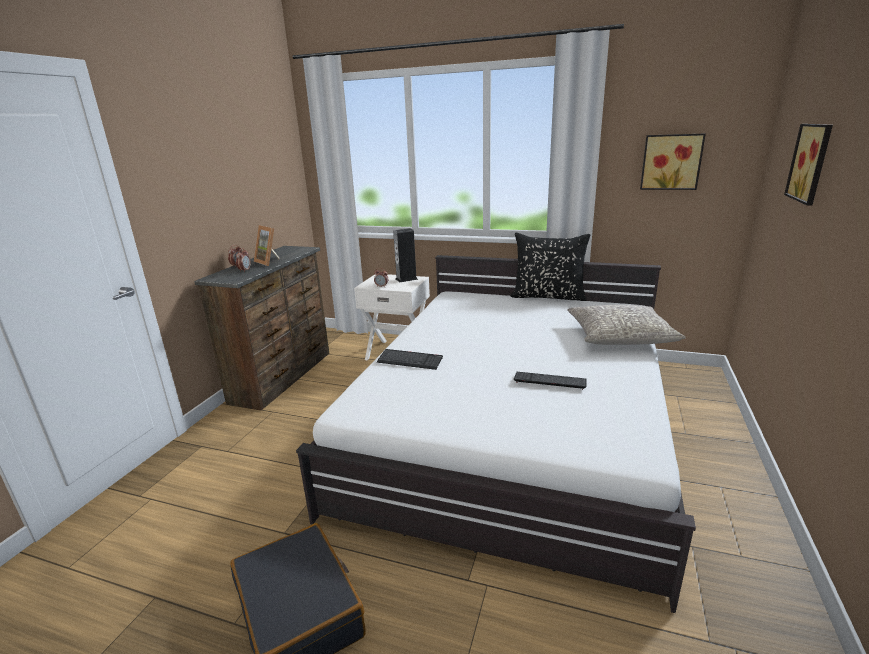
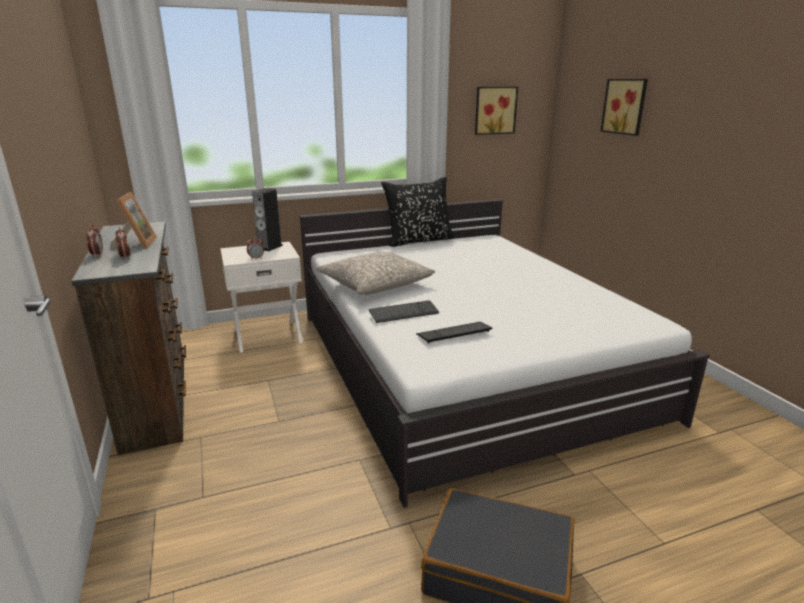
camera: 40 degrees left, 0 degrees up
picture frame [254,225,279,266] -> picture frame turned 105 degrees counterclockwise [110,192,157,249]
keyboard [514,372,586,390] -> keyboard moved to [416,322,493,344]
grey pillow [567,305,686,345] -> grey pillow moved to [316,252,435,295]

